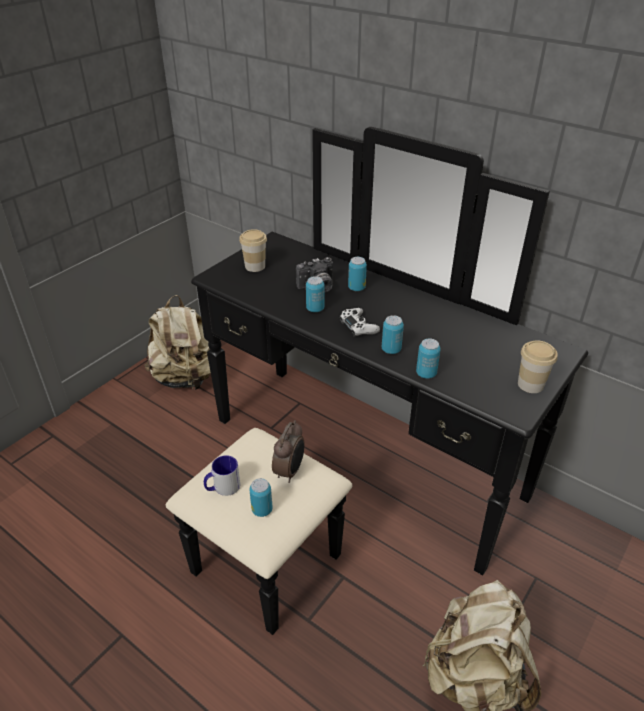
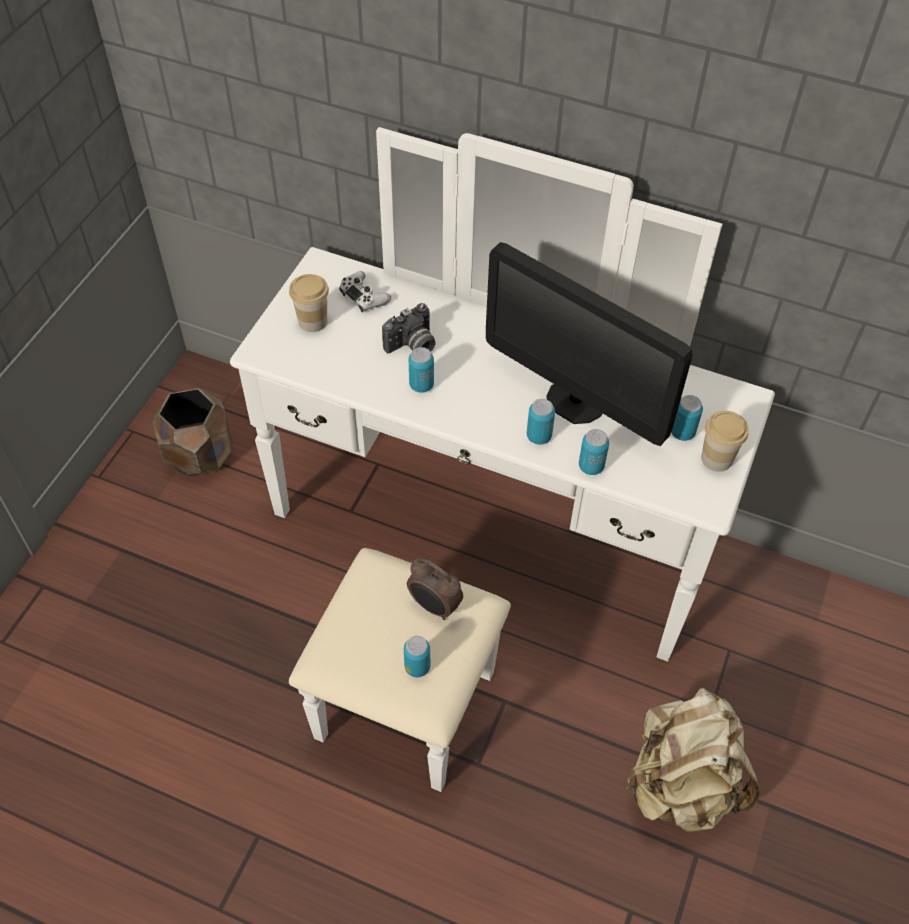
camera: 15 degrees left, 15 degrees up
beige backpack [144,295,211,390] -> brown planter [153,388,232,476]
black dresser [165,127,588,635] -> white dresser [230,127,775,792]
mug [204,455,240,496] -> none
alarm clock [272,420,305,483] -> alarm clock turned 120 degrees clockwise [407,557,463,620]
white game controller [340,308,380,337] -> white game controller moved to [339,271,391,313]
can [348,257,367,291] -> can moved to [671,395,703,441]
none -> monitor [486,242,693,446]

